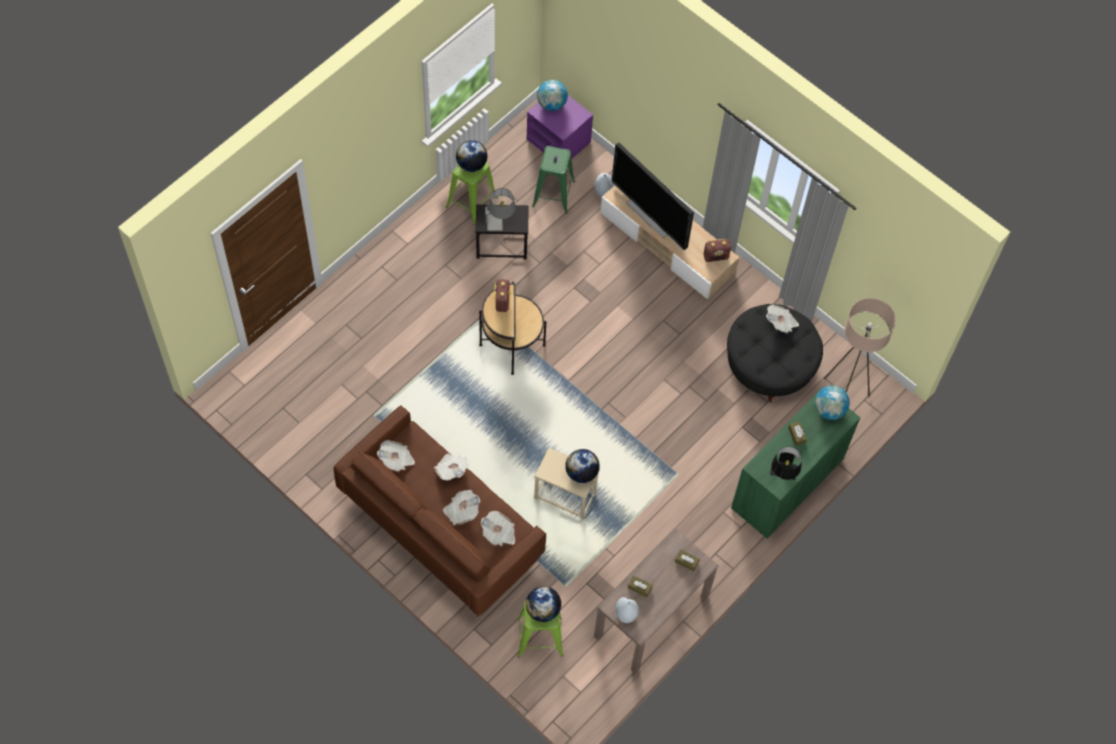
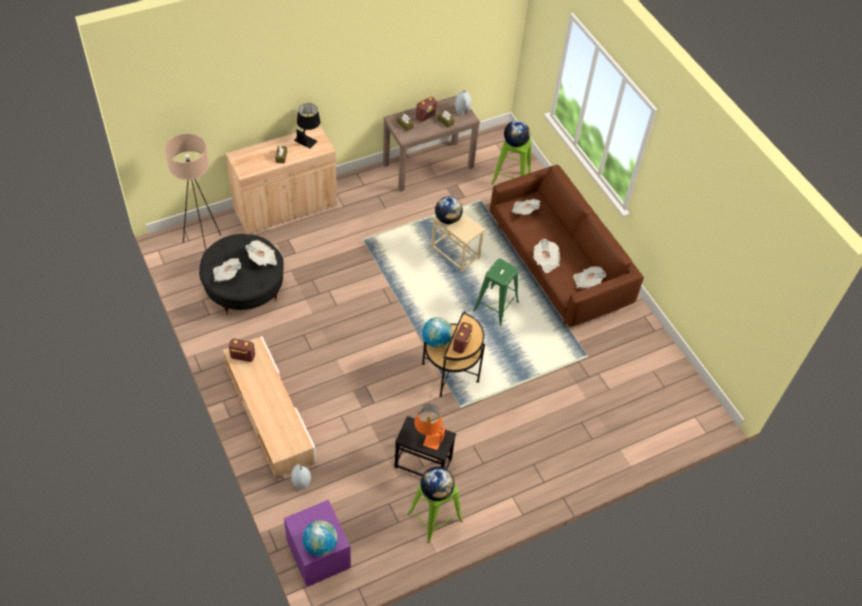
camera: 160 degrees left, 10 degrees down
newspaper [443,490,480,525] -> newspaper moved to [246,240,277,266]
grey table lamp [485,188,516,231] -> orange table lamp [414,404,445,450]
green stool [532,146,575,214] -> green stool moved to [473,259,519,326]
television [612,142,694,250] -> none
green cabinet [731,387,861,539] -> beige cabinet [226,126,337,234]
globe [815,386,850,420] -> globe moved to [422,317,452,348]
none -> radio [416,97,437,122]

